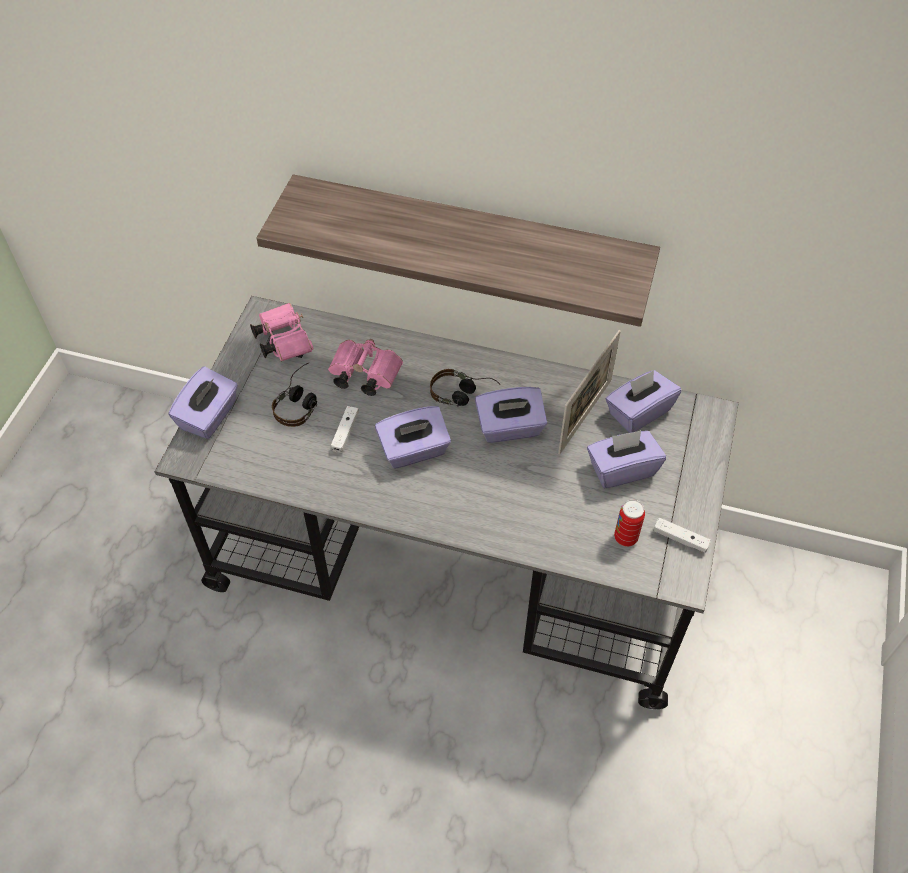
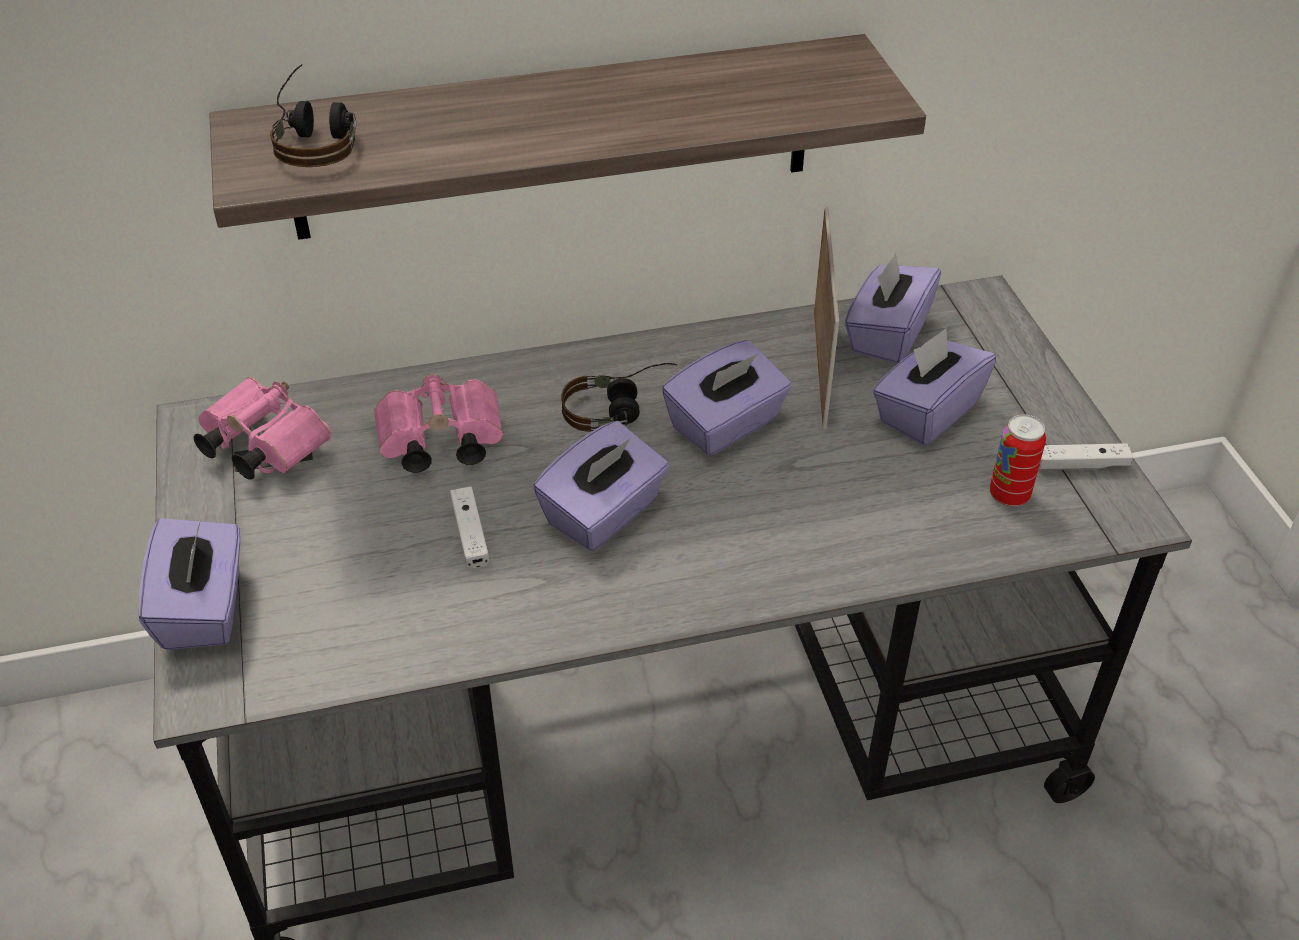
camera: 30 degrees left, 10 degrees down
headphones [272,362,317,427] -> headphones moved to [270,64,357,167]

